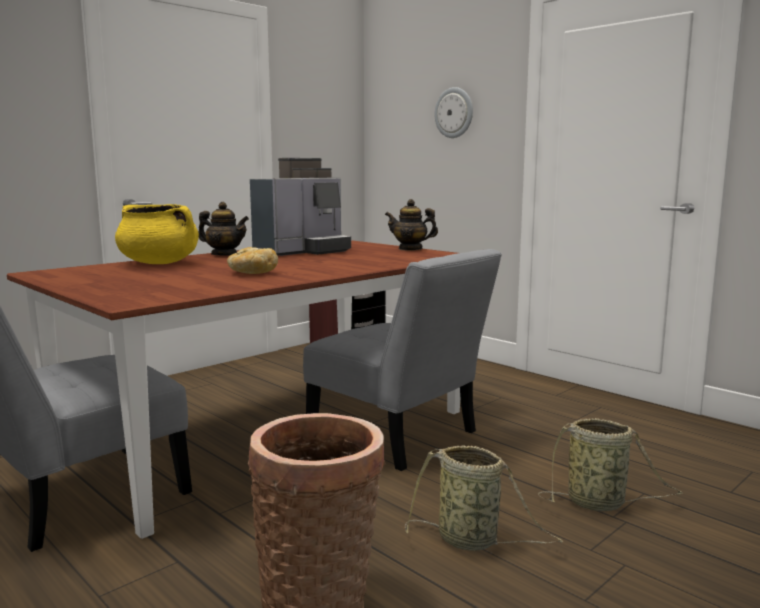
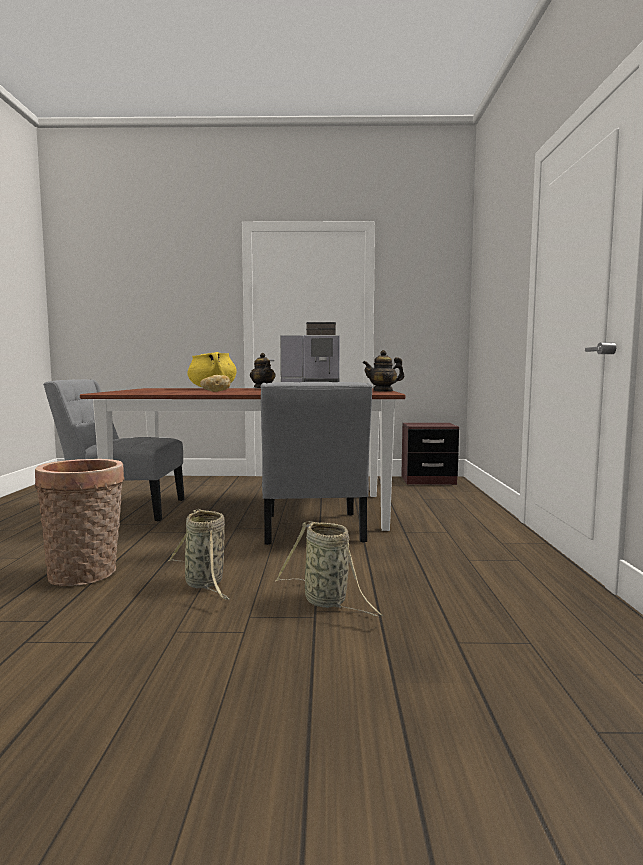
camera: 45 degrees right, 5 degrees down
teapot [385,199,438,251] -> teapot turned 75 degrees counterclockwise [363,350,404,391]
wall clock [434,87,473,138] -> none

